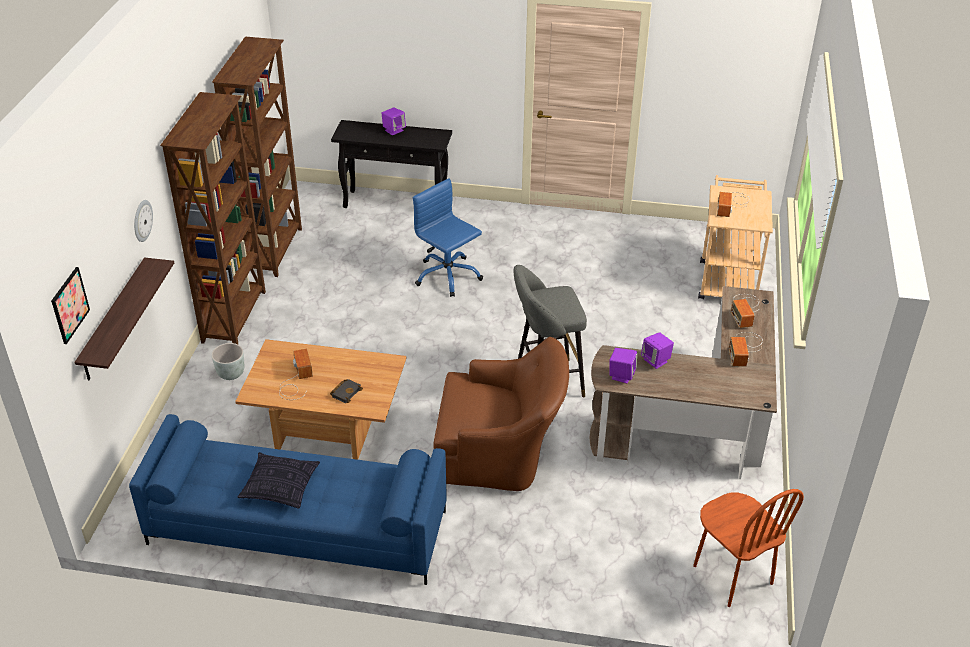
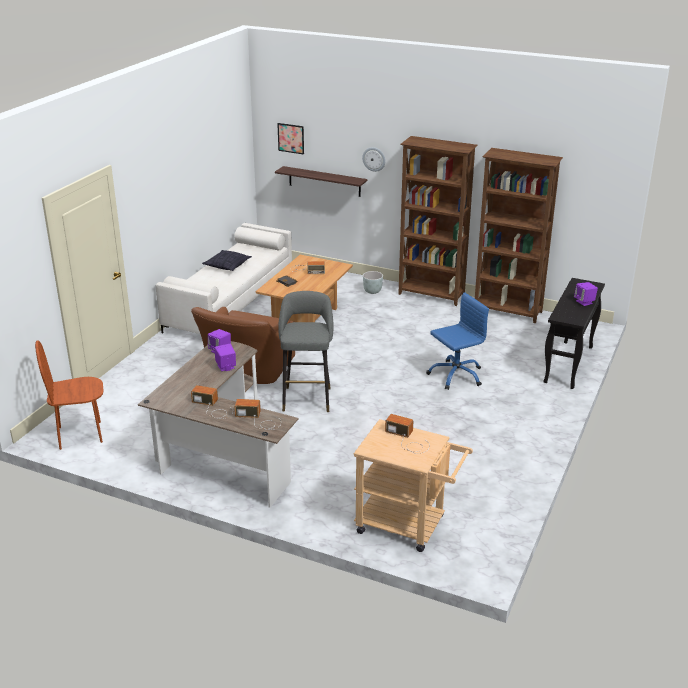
camera: 105 degrees right, 10 degrees down
blue sofa [129,414,447,585] -> white sofa [156,223,292,334]

